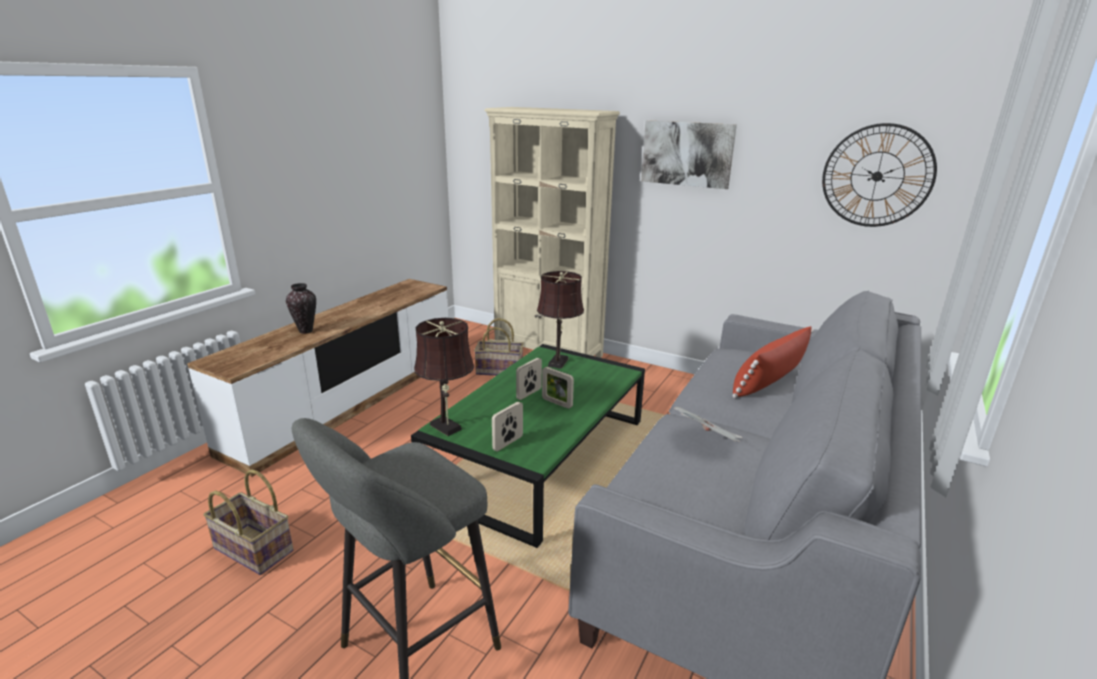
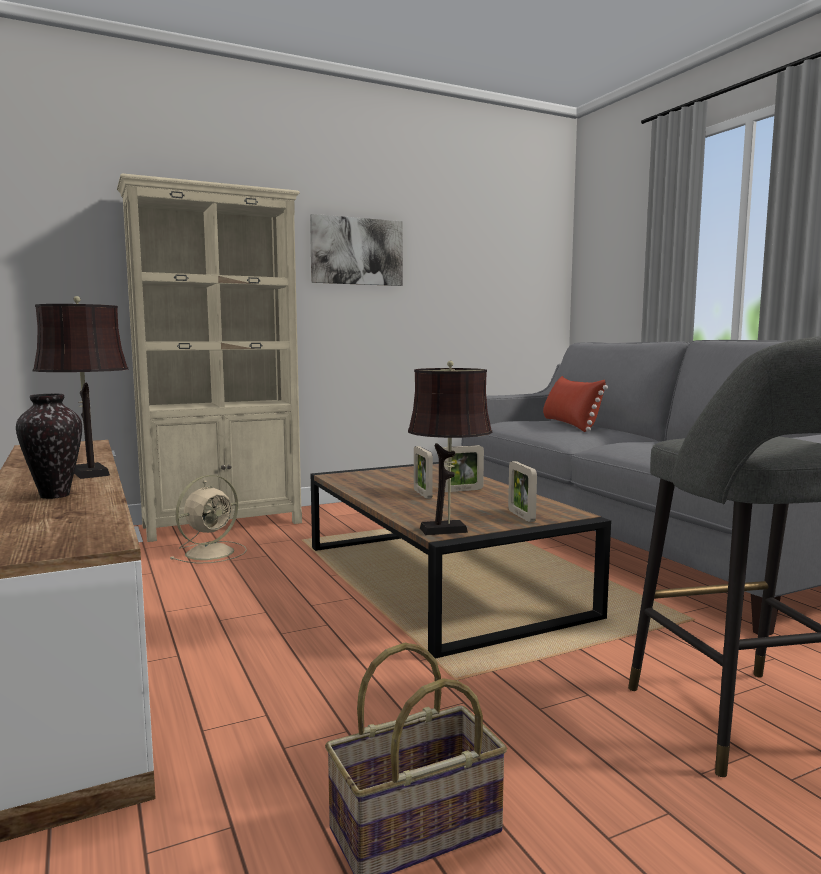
camera: 55 degrees left, 15 degrees down
green coffee table [411,344,645,548] -> brown coffee table [311,462,611,659]
basket [474,318,524,376] -> beige fan [170,475,247,564]
brown table lamp [537,271,584,369] -> brown table lamp moved to [33,296,129,479]
newspaper [674,407,743,442] -> none
wall clock [822,123,937,227] -> none

